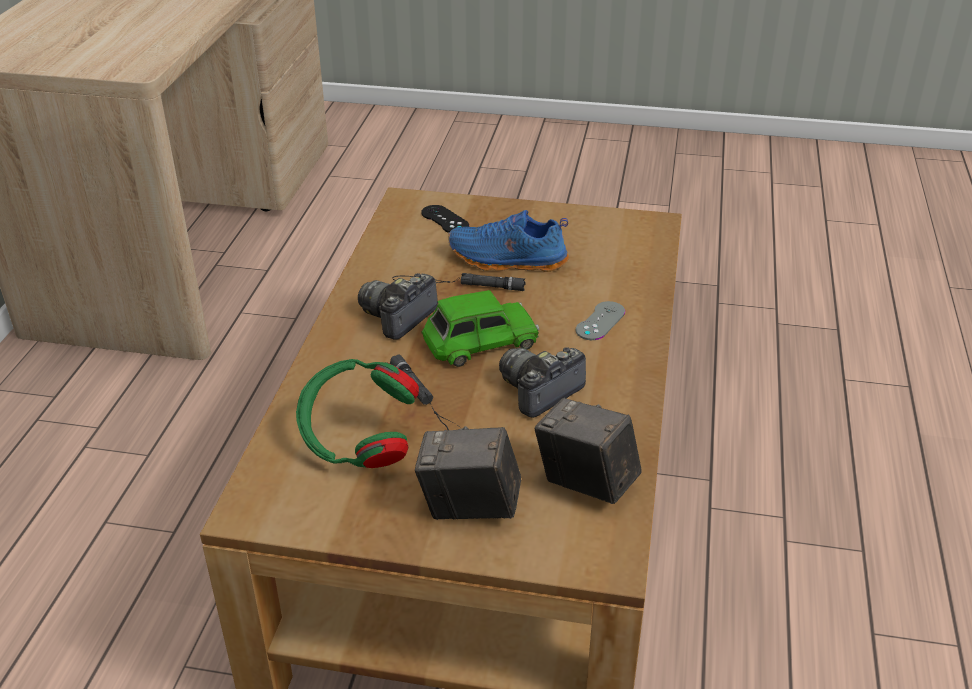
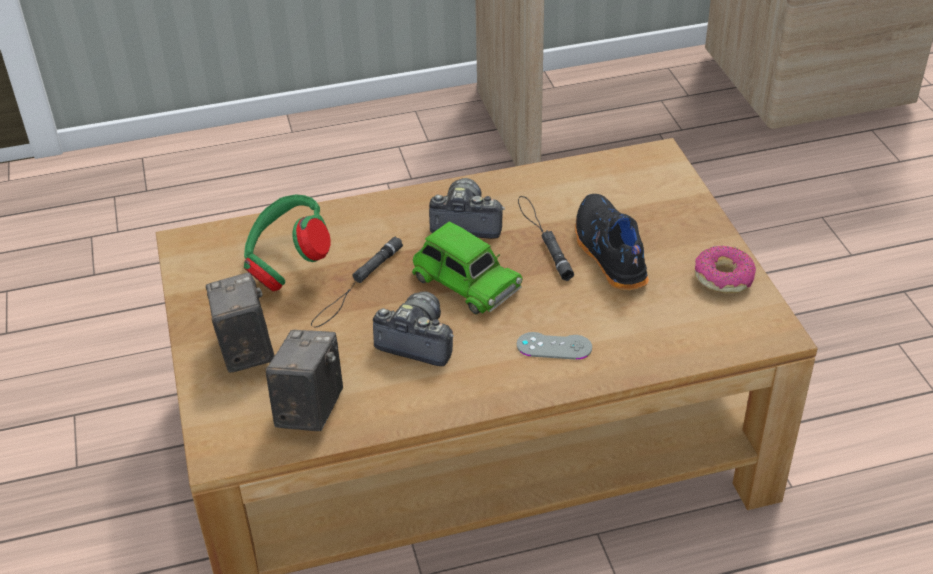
camera: 65 degrees right, 5 degrees up
black game controller [421,205,469,233] -> none
blue shoe [448,210,569,272] -> black shoe [575,194,649,290]
none -> donut [695,246,756,293]

